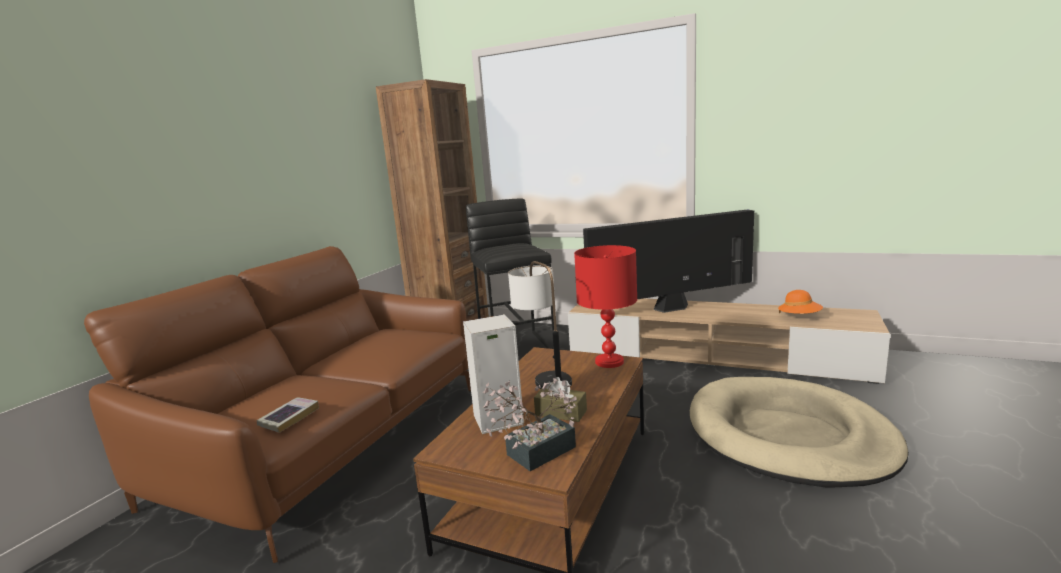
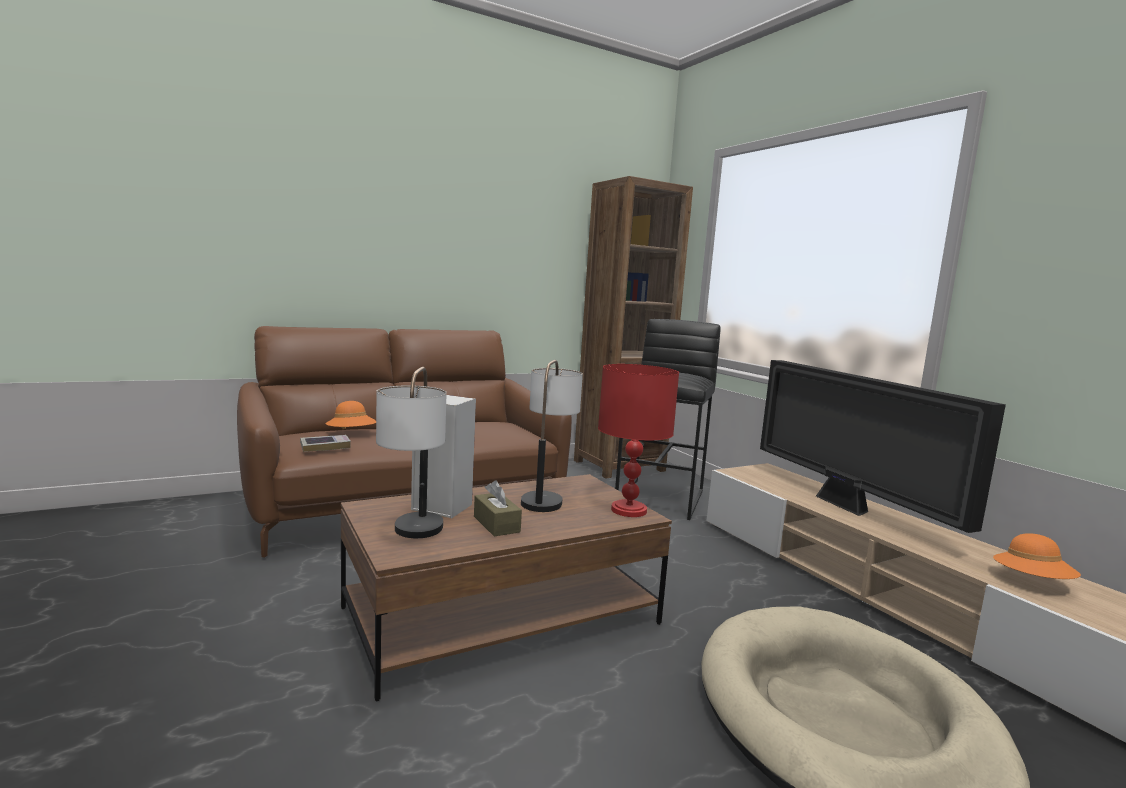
camera: 35 degrees right, 5 degrees down
potted plant [483,379,577,471] -> table lamp [376,367,447,538]
television [583,209,754,313] -> television turned 135 degrees counterclockwise [760,360,1006,533]
none -> orange hat [326,401,376,429]

